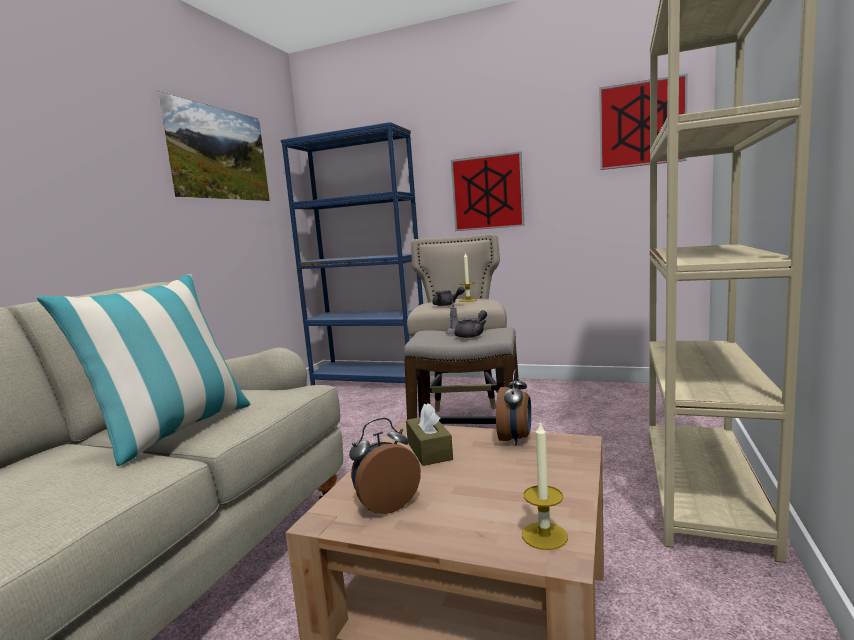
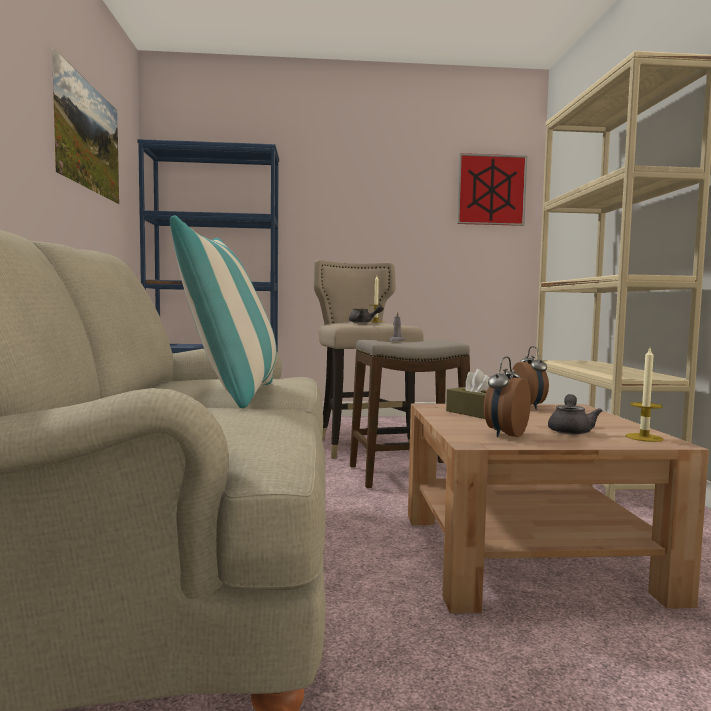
camera: 25 degrees left, 5 degrees down
picture [451,151,524,231] -> none
grey teapot [454,310,487,338] -> grey teapot moved to [548,394,602,435]

